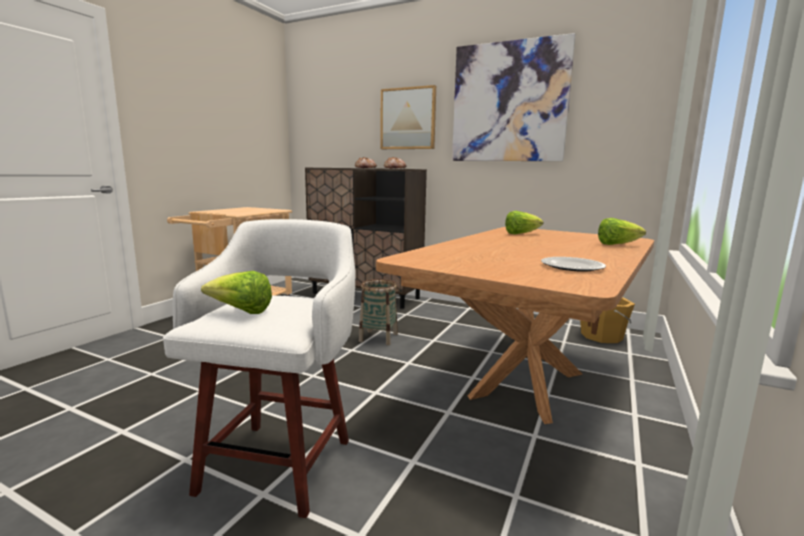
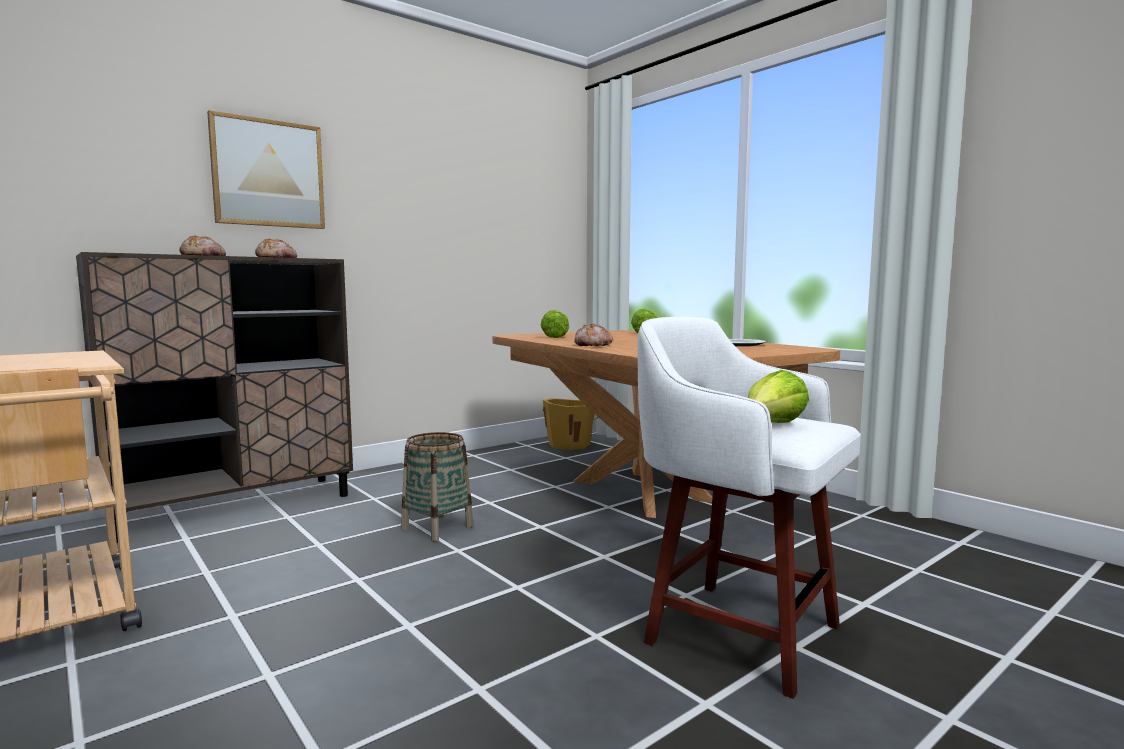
camera: 65 degrees left, 5 degrees down
picture [452,33,576,161] -> none
none -> bread [574,323,613,346]

